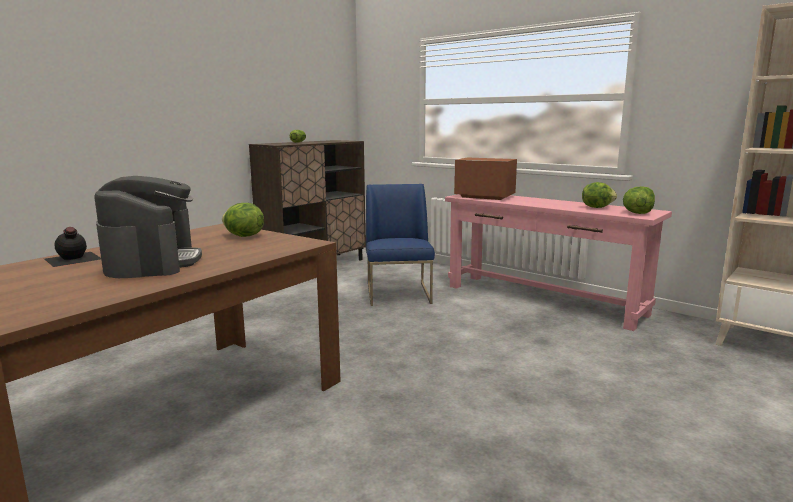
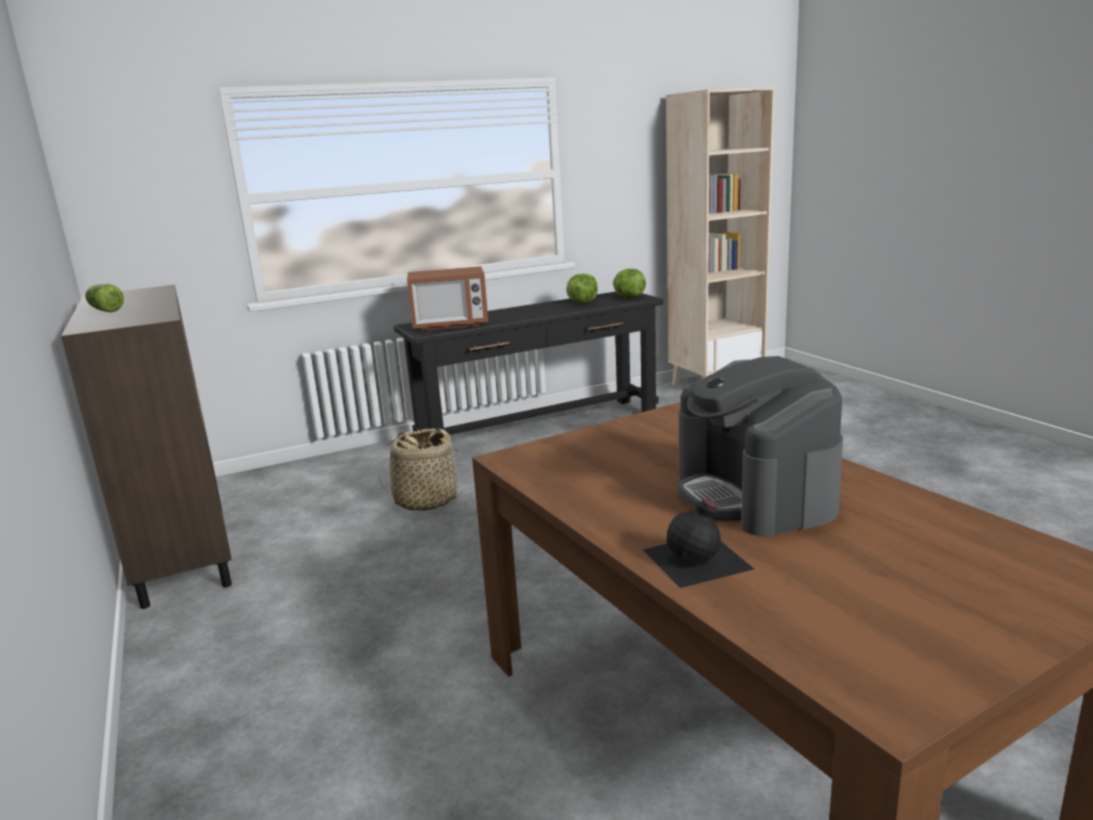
camera: 65 degrees left, 5 degrees up
coffee machine [94,176,202,278] -> coffee machine turned 120 degrees counterclockwise [678,356,843,537]
lettuce [222,203,264,237] -> none
blue chair [366,184,435,306] -> basket [378,428,464,511]
pink console table [445,194,672,331] -> black console table [394,292,663,439]
microwave [454,157,517,200] -> microwave turned 150 degrees counterclockwise [407,266,488,331]

